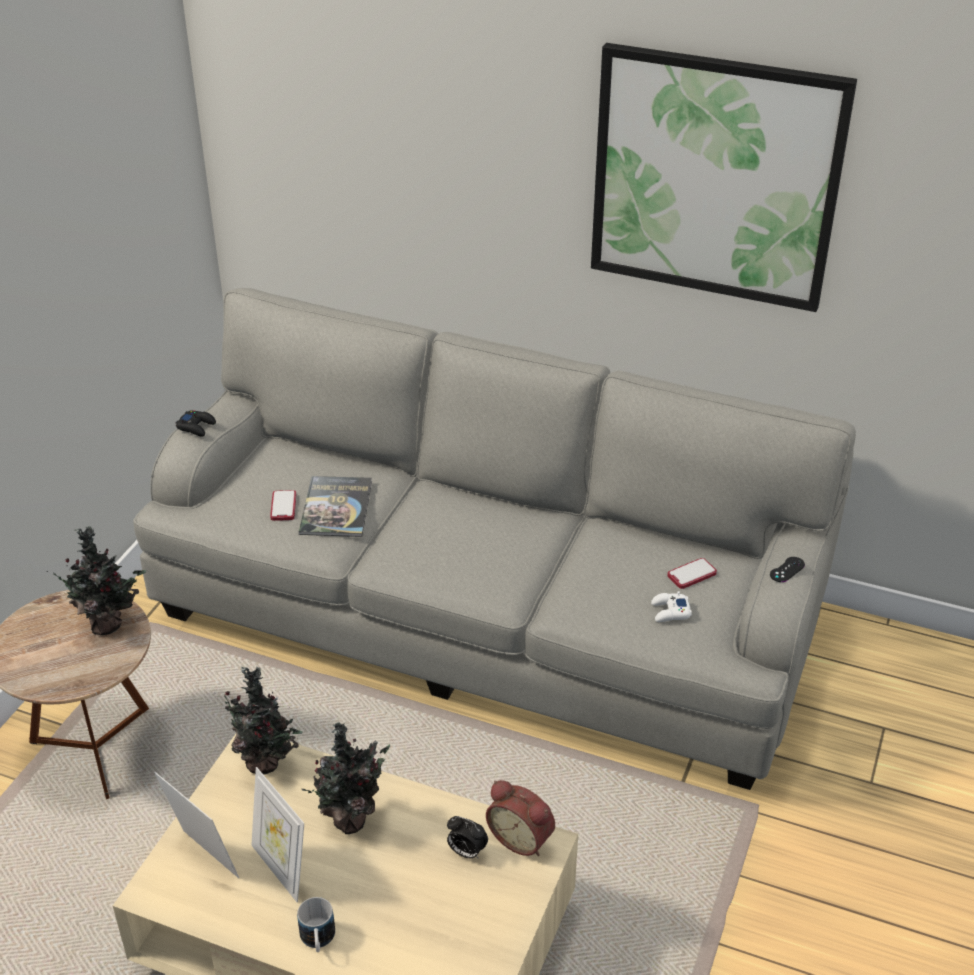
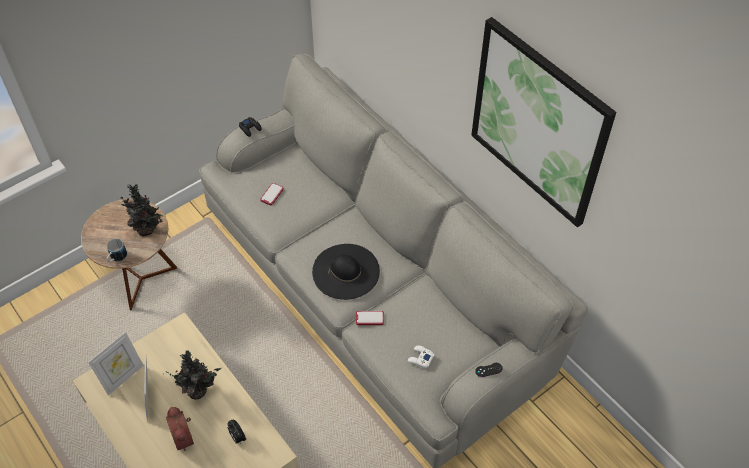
camera: 30 degrees right, 15 degrees up
picture frame [154,772,239,878] -> picture frame turned 60 degrees clockwise [88,332,144,395]
potted plant [214,667,303,775] -> none
mug [297,897,335,952] -> mug moved to [107,239,127,262]
book [298,476,372,537] -> none
alarm clock [486,780,555,856] -> alarm clock moved to [166,407,194,451]
phone [667,558,717,589] -> phone moved to [356,311,384,325]
none -> black hat [312,244,380,300]

